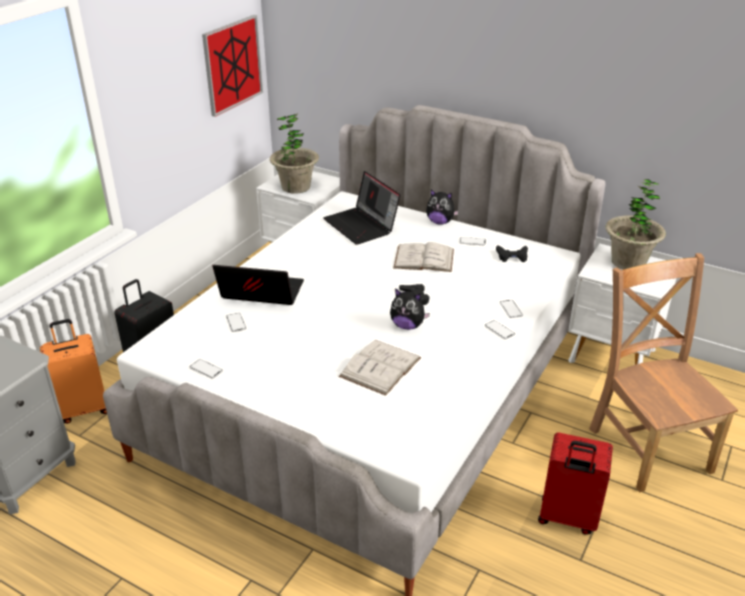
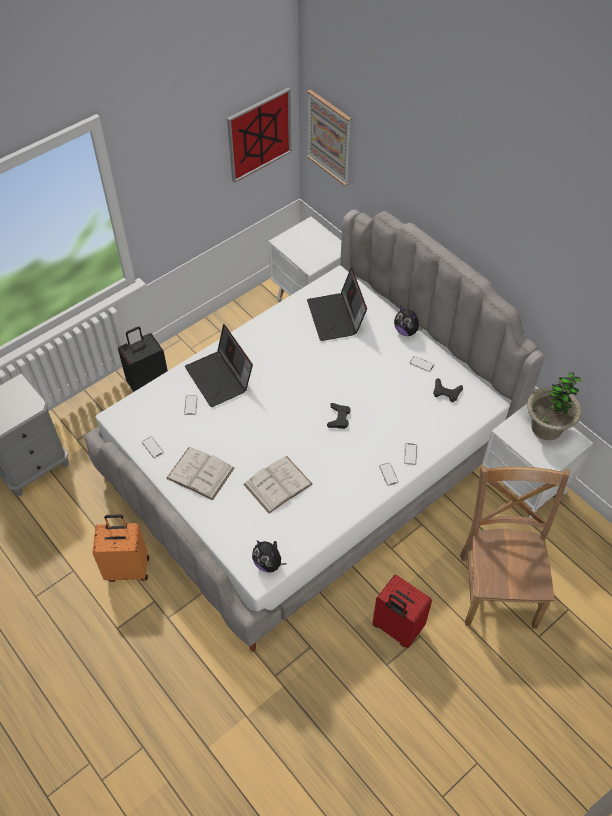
camera: 20 degrees right, 20 degrees up
orange suitcase [40,319,107,424] -> orange suitcase moved to [93,515,149,582]
laptop [212,265,304,305] -> laptop turned 150 degrees counterclockwise [185,324,253,407]
potted plant [269,113,319,194] -> none
plush toy [390,288,430,330] -> plush toy moved to [252,540,287,573]
white book [393,242,454,272] -> white book moved to [166,447,234,500]
none -> picture [307,89,352,186]

